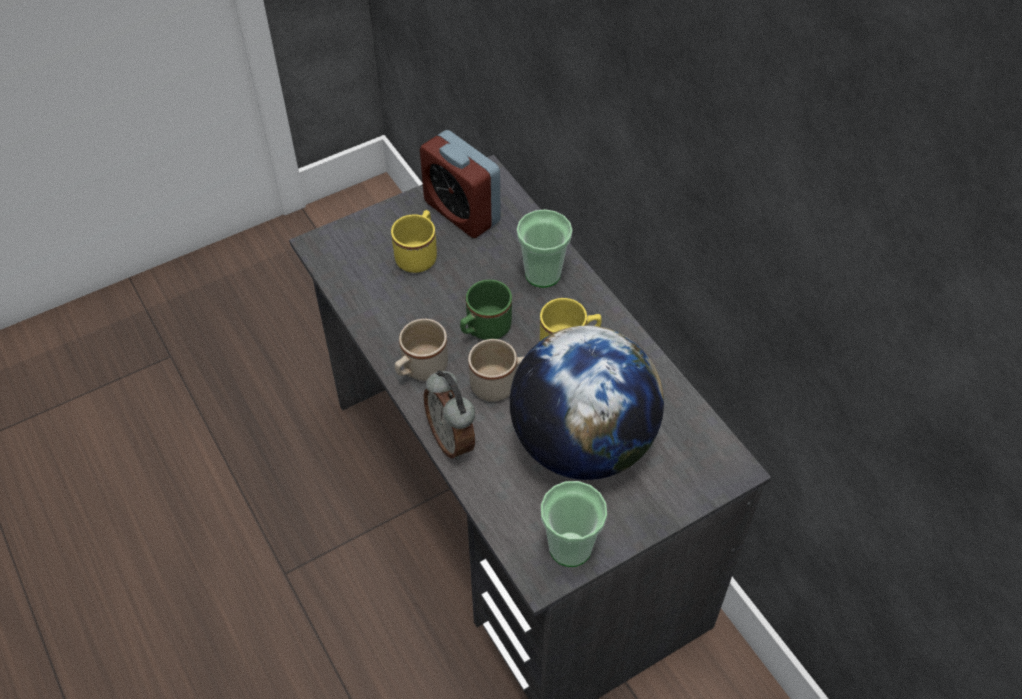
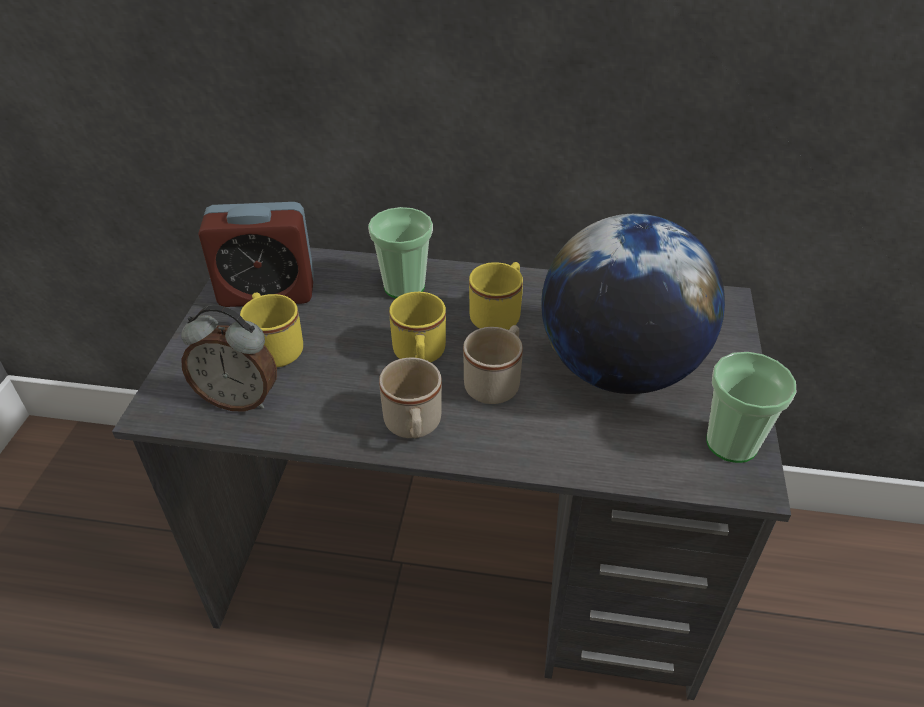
camera: 50 degrees left, 10 degrees down
alarm clock [424,370,475,460] -> alarm clock moved to [181,305,277,412]
green mug [460,280,512,340] -> yellow mug [389,292,446,362]

